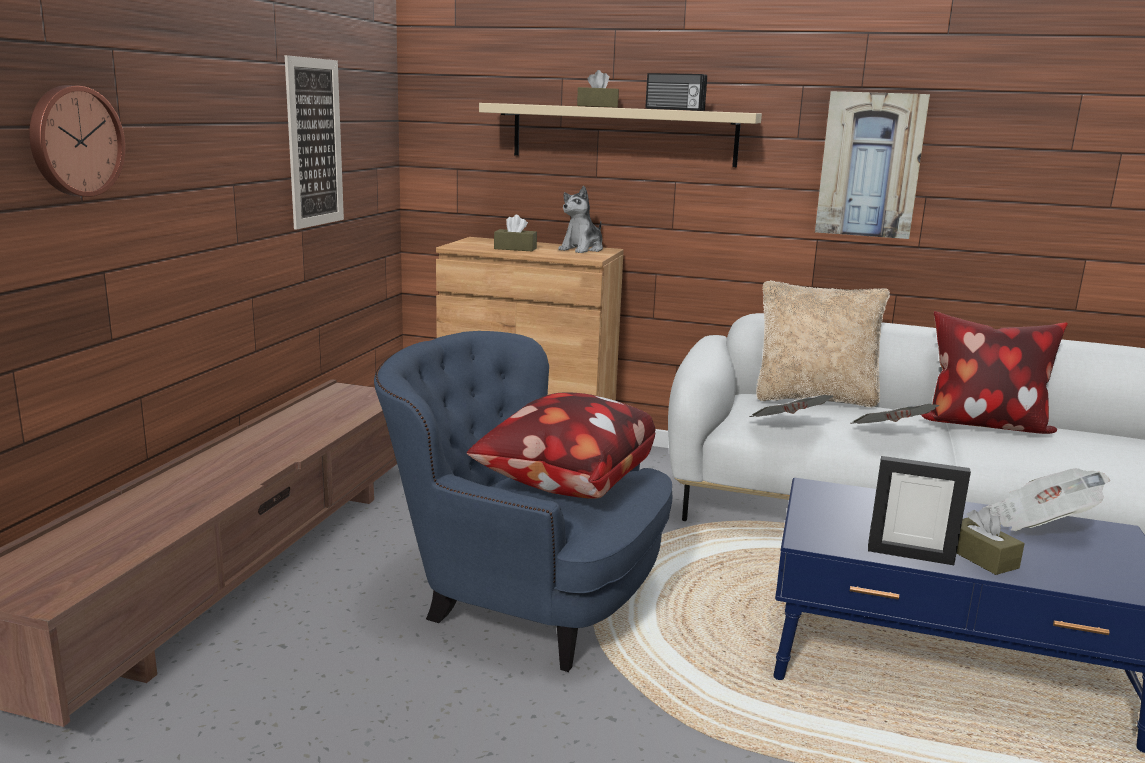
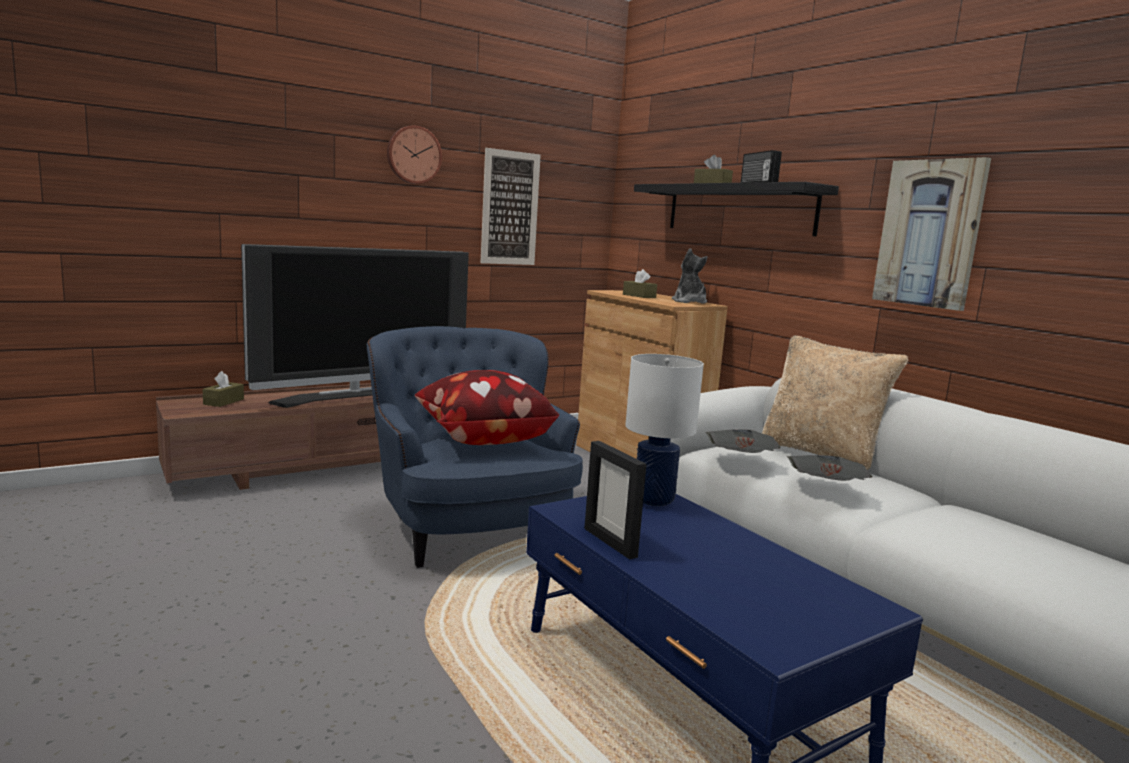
camera: 40 degrees right, 5 degrees down
wall clock [29,85,125,197] -> wall clock moved to [387,125,442,184]
beige shelf [479,103,762,167] -> black shelf [634,182,839,236]
plush toy [558,186,603,253] -> plush toy turned 90 degrees clockwise [672,248,707,304]
pillow [921,311,1068,434] -> none
brown tissue box [956,507,1025,575] -> brown tissue box moved to [203,371,244,407]
newspaper [982,468,1110,531] -> none
none -> television [241,244,469,408]
none -> white table lamp [625,354,704,507]

